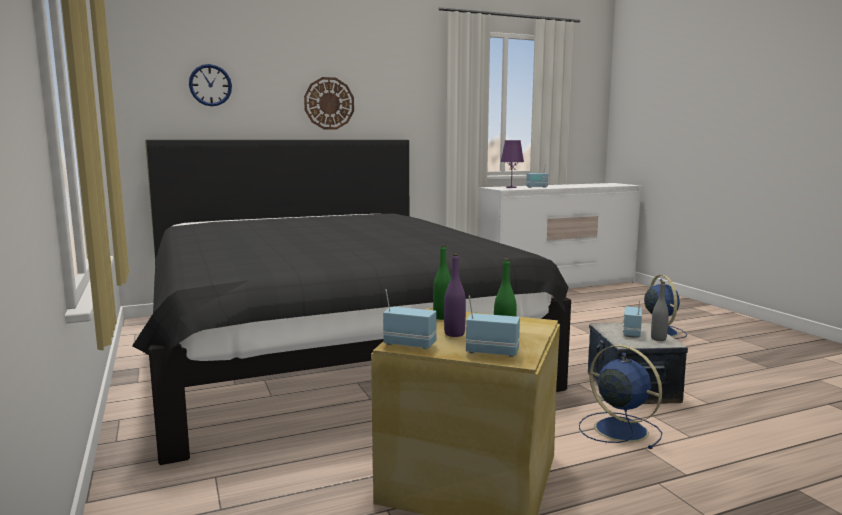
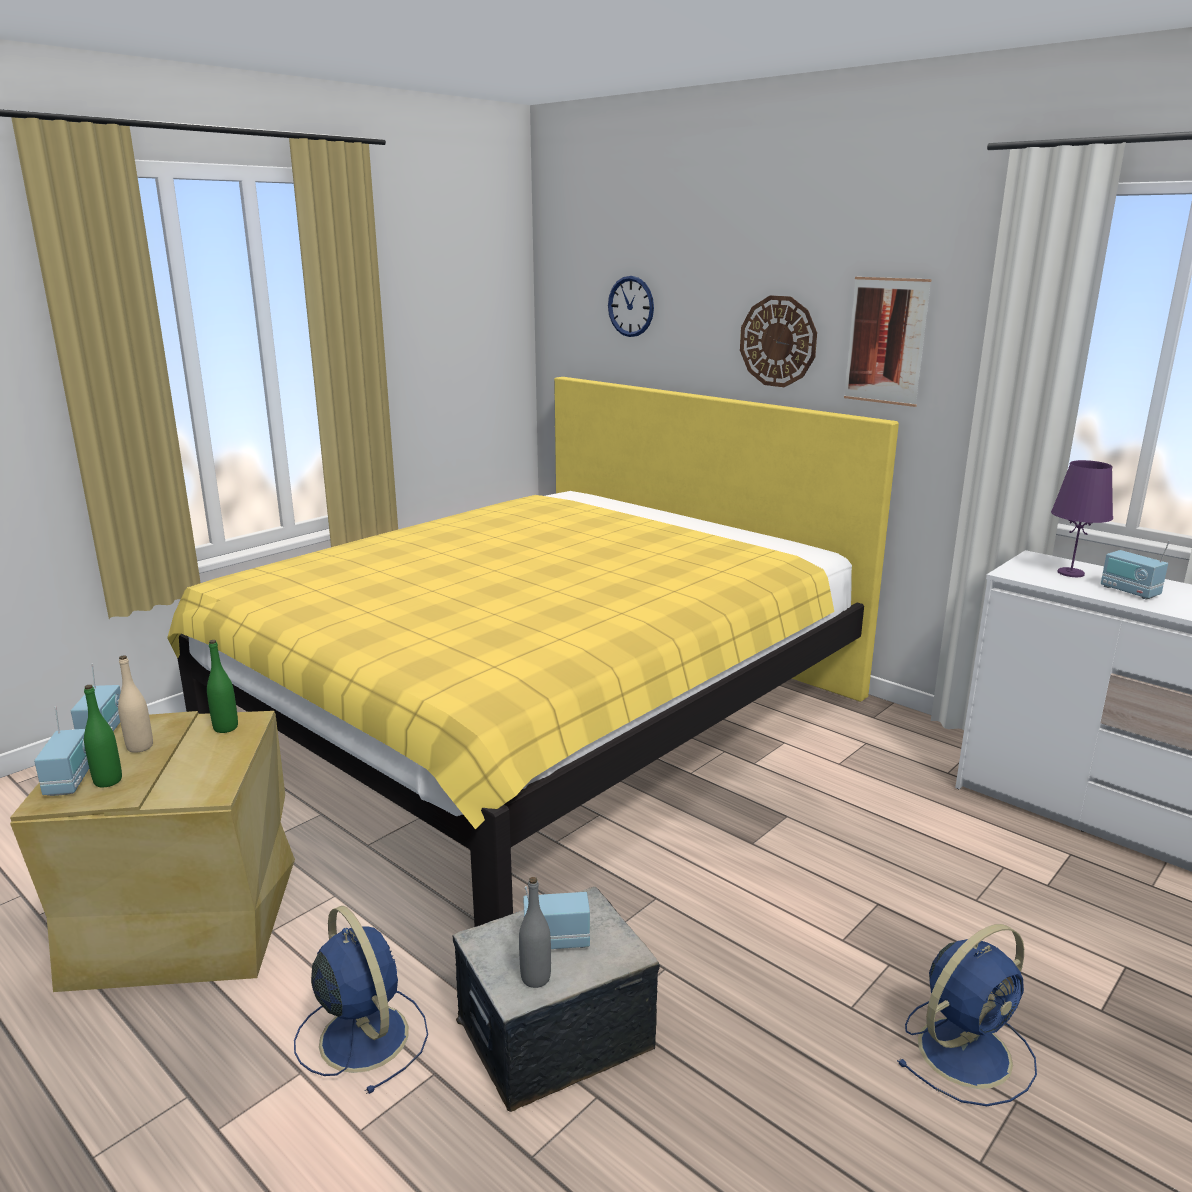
camera: 65 degrees right, 10 degrees up
black bed [132,140,571,465] -> yellow bed [167,377,899,927]
purple bottle [444,254,466,337] -> beige bottle [118,655,153,753]
blue fan [579,345,662,449] -> blue fan turned 60 degrees counterclockwise [294,906,428,1094]
none -> picture [844,277,932,407]

